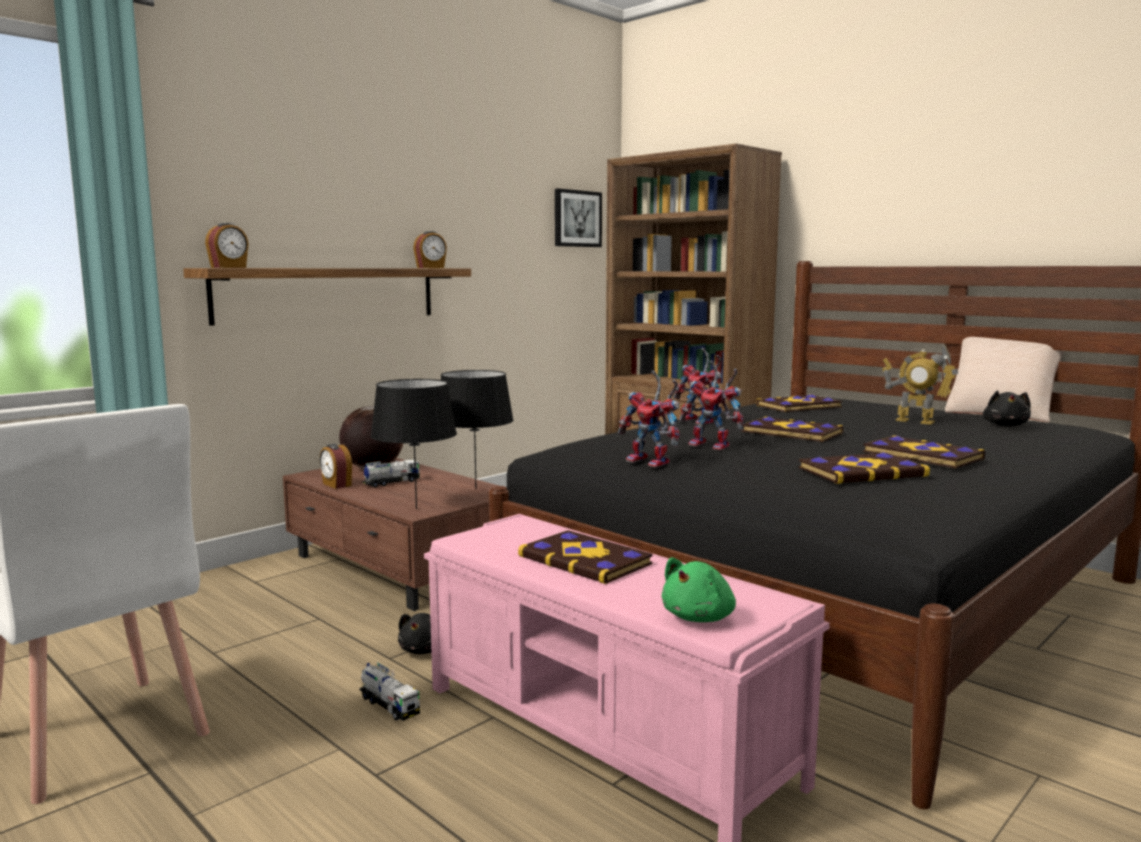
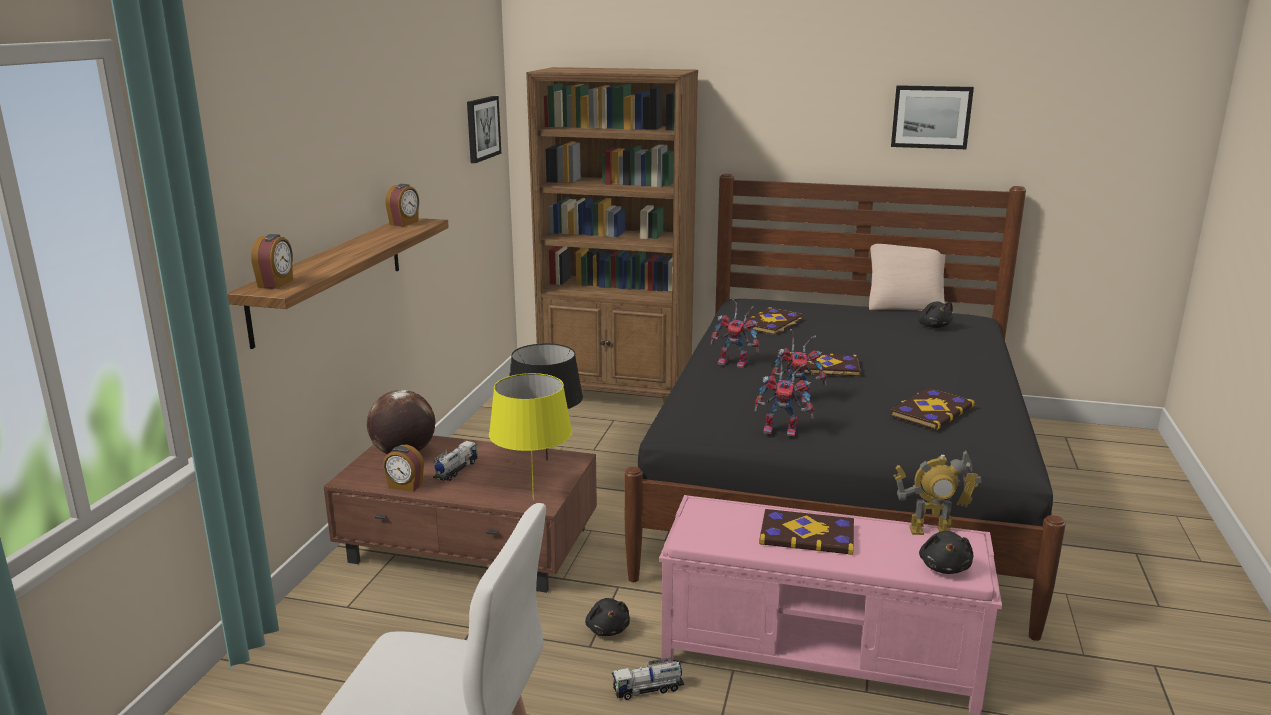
camera: 30 degrees left, 10 degrees up
toy truck [359,662,420,721] -> toy truck turned 150 degrees clockwise [612,658,684,700]
black table lamp [370,379,457,509] -> yellow table lamp [489,373,572,500]
green plush toy [662,557,736,622] -> black plush toy [919,531,973,574]
book [863,435,985,468] -> none
toy robot [882,345,958,425] -> toy robot moved to [893,451,982,535]
none -> picture [891,85,974,149]

